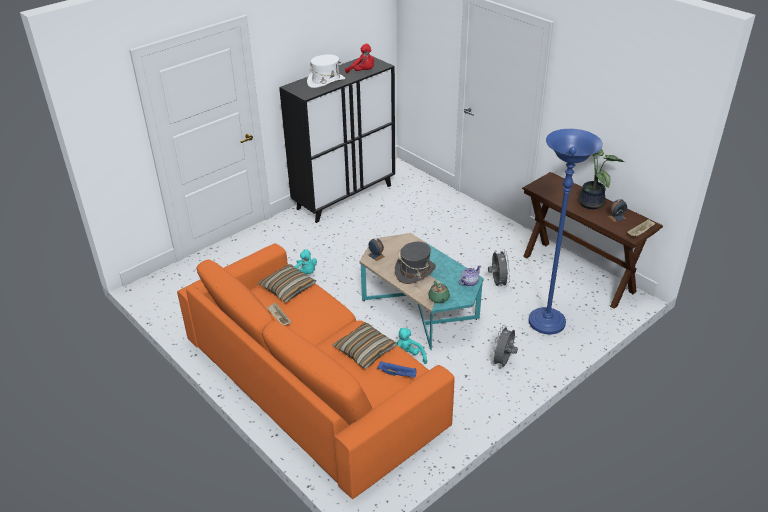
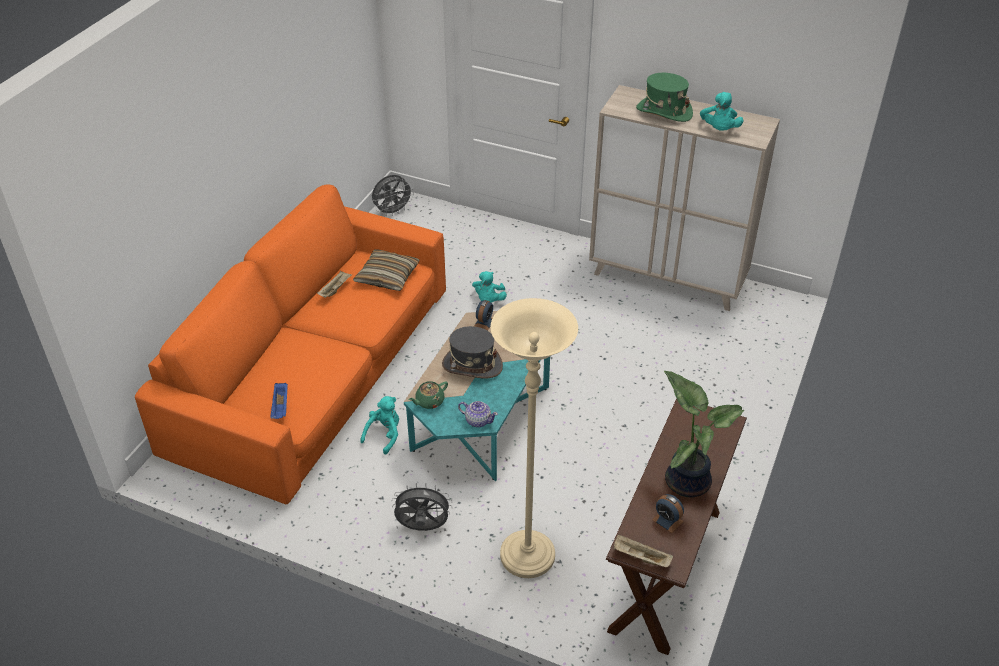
camera: 65 degrees right, 5 degrees up
black cabinet [279,56,395,223] -> beige cabinet [589,85,780,311]
white hat [307,55,345,88] -> green hat [636,73,693,122]
pillow [332,323,397,369] -> none
red plush toy [345,44,374,74] -> turquoise plush toy [700,92,744,131]
grey fan [488,249,510,288] -> grey fan moved to [372,175,414,216]
blue floor lamp [529,129,603,334] -> beige floor lamp [490,298,578,578]

